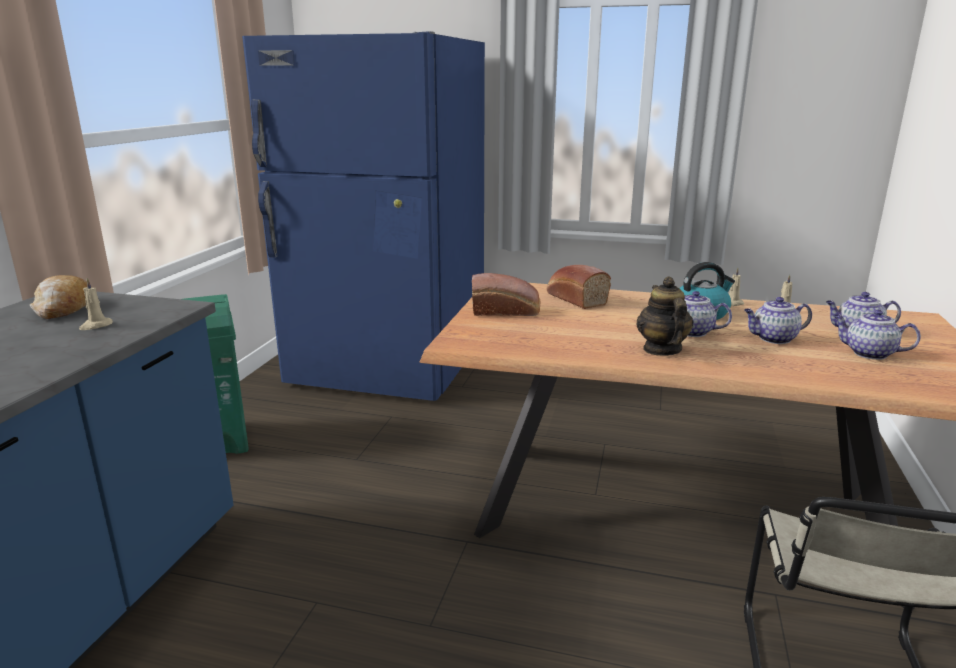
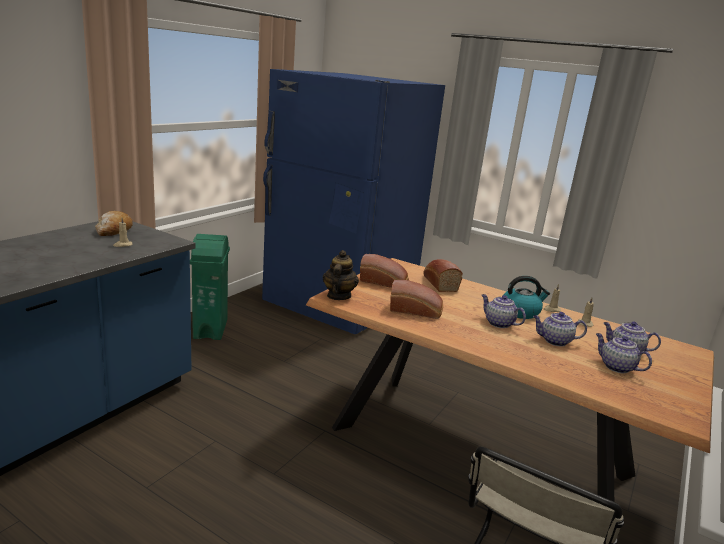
camera: 15 degrees right, 0 degrees up
teapot [636,277,694,356] -> teapot moved to [323,250,359,300]
none -> bread [390,280,443,319]

